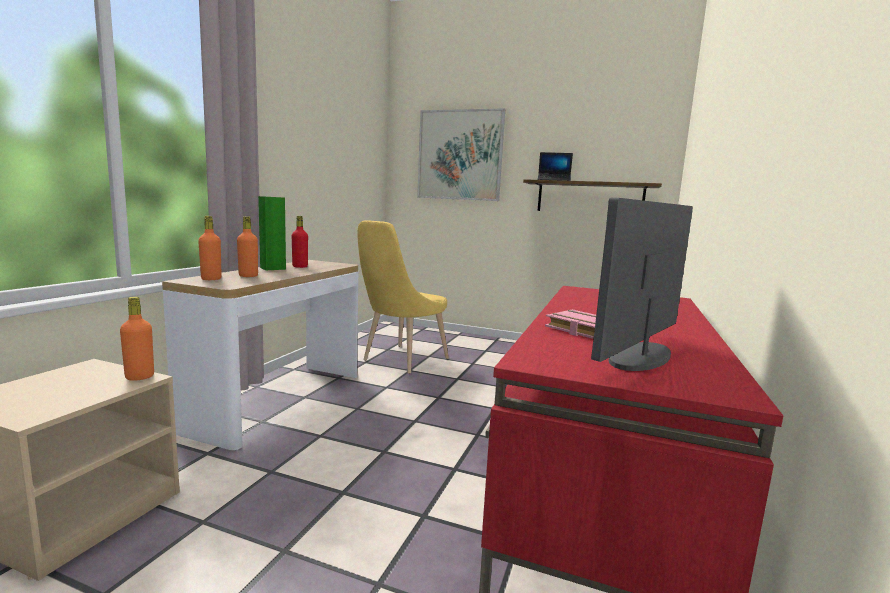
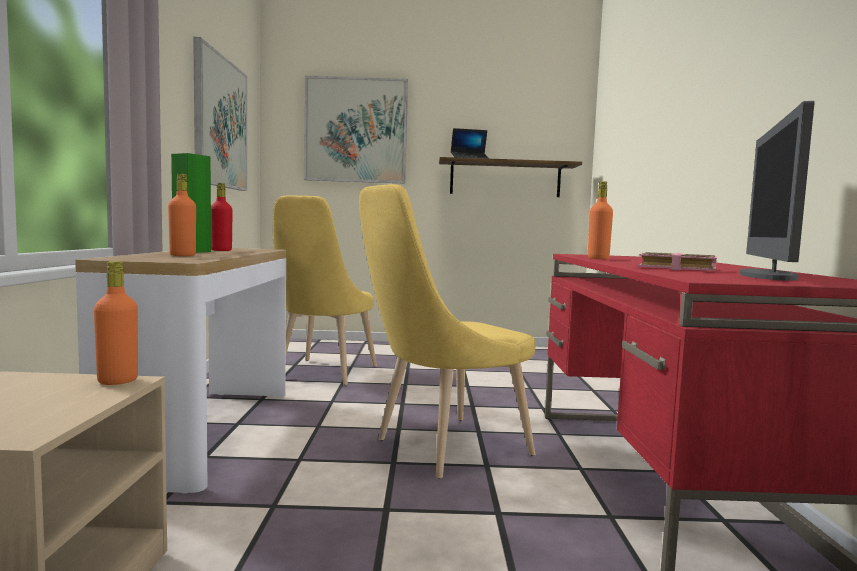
camera: 20 degrees left, 5 degrees down
orange bottle [198,216,222,280] -> orange bottle moved to [588,181,613,259]
none -> picture [193,37,247,191]
none -> yellow chair [359,184,536,479]

